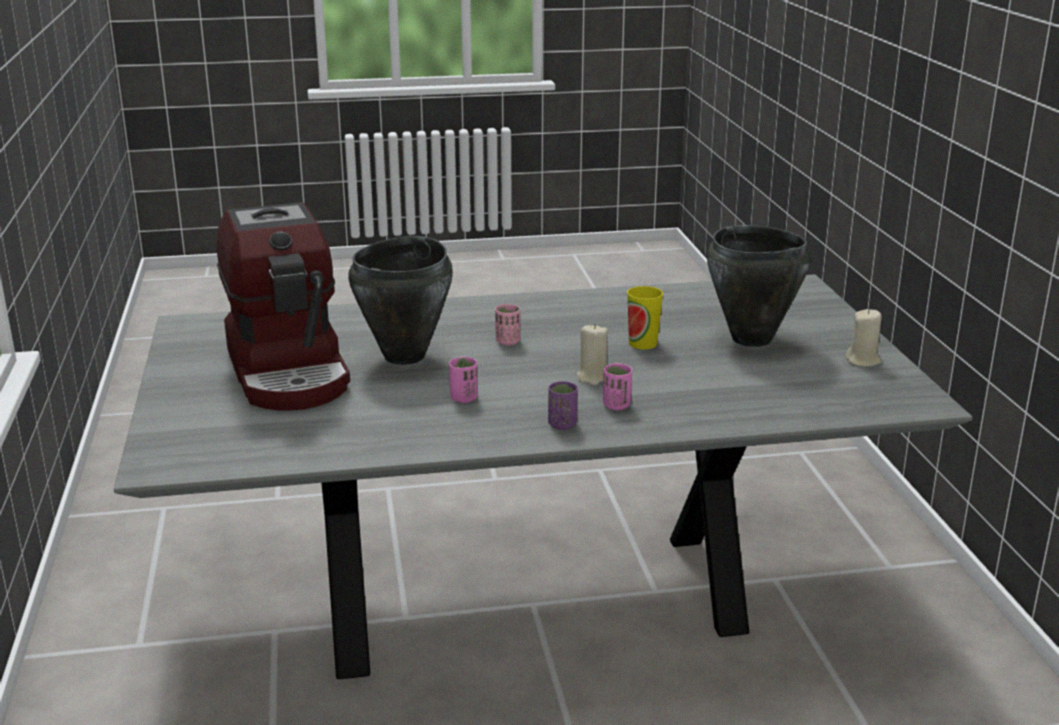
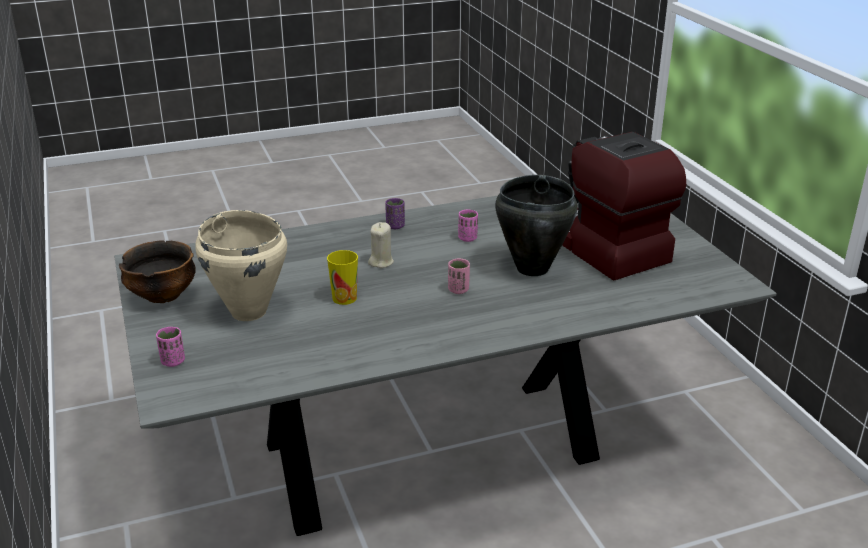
camera: 170 degrees right, 5 degrees up
pink cup [603,363,632,410] -> pink cup moved to [156,327,185,367]
black cooking pot [707,225,811,347] -> beige cooking pot [195,210,287,321]
beige candle [846,309,882,367] -> bowl [119,240,196,303]

